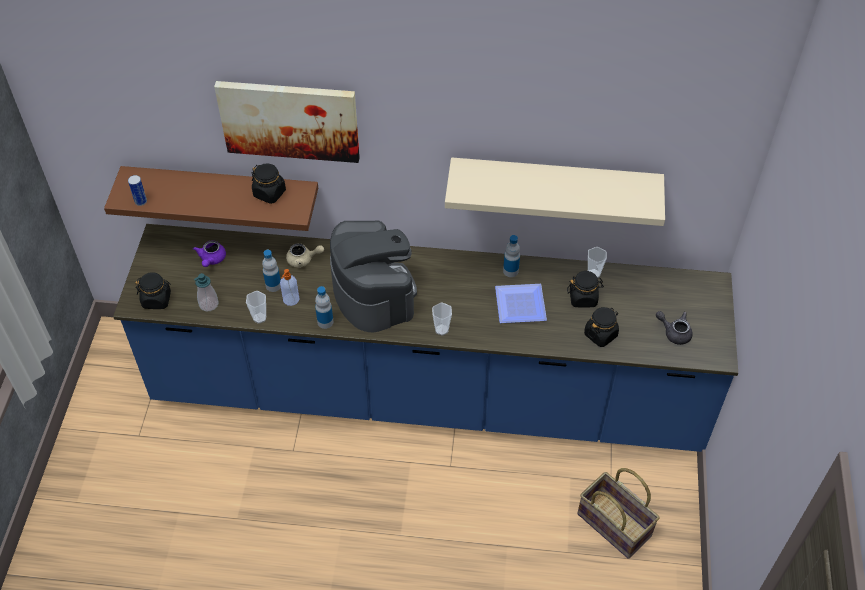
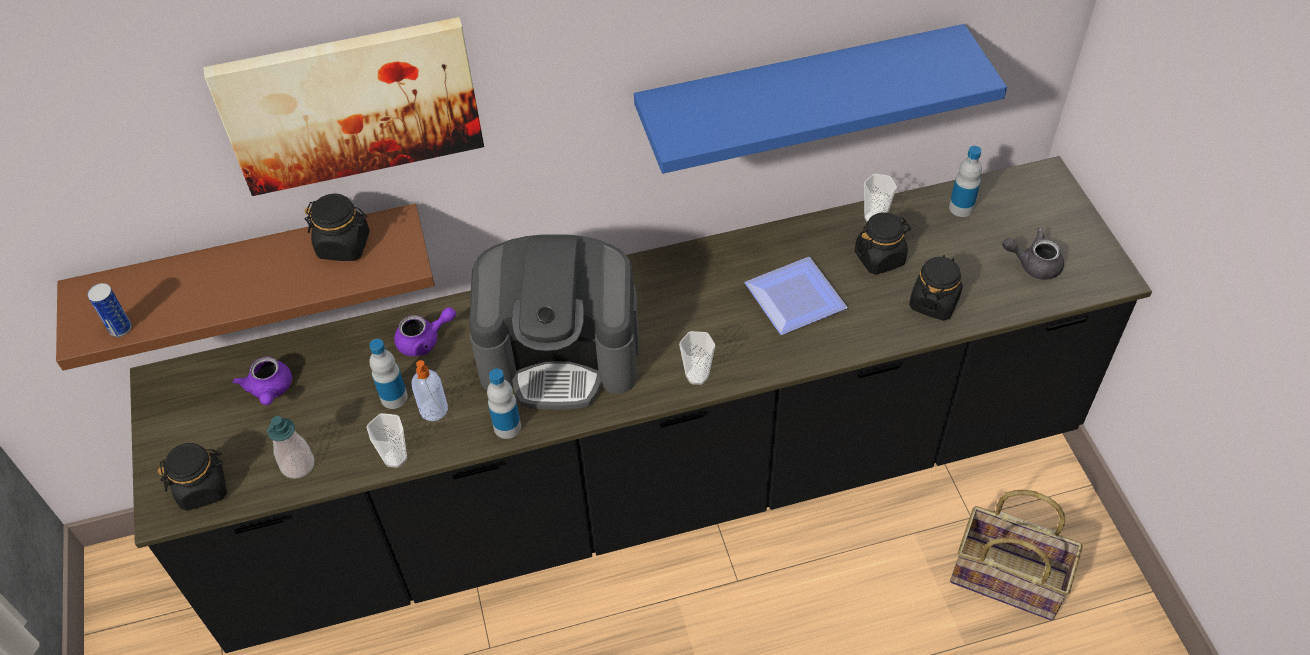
camera: 20 degrees left, 0 degrees up
blue counter [113,224,738,452] -> black counter [130,156,1152,653]
beige teapot [286,243,324,268] -> purple teapot [394,307,456,356]
coffee machine [330,220,417,333] -> coffee machine turned 135 degrees clockwise [469,234,639,410]
beige shelf [445,157,665,226] -> blue shelf [634,24,1007,174]
bottle [503,235,520,277] -> bottle moved to [949,146,982,217]

